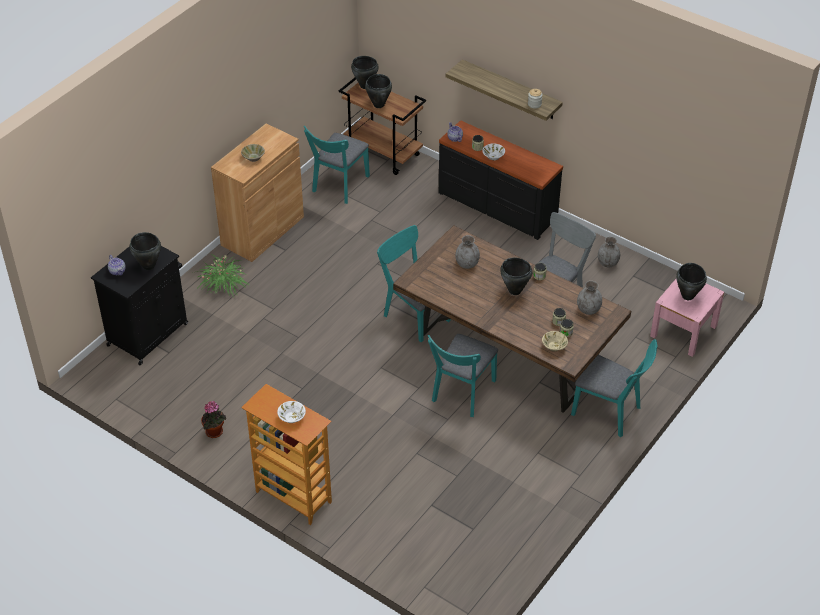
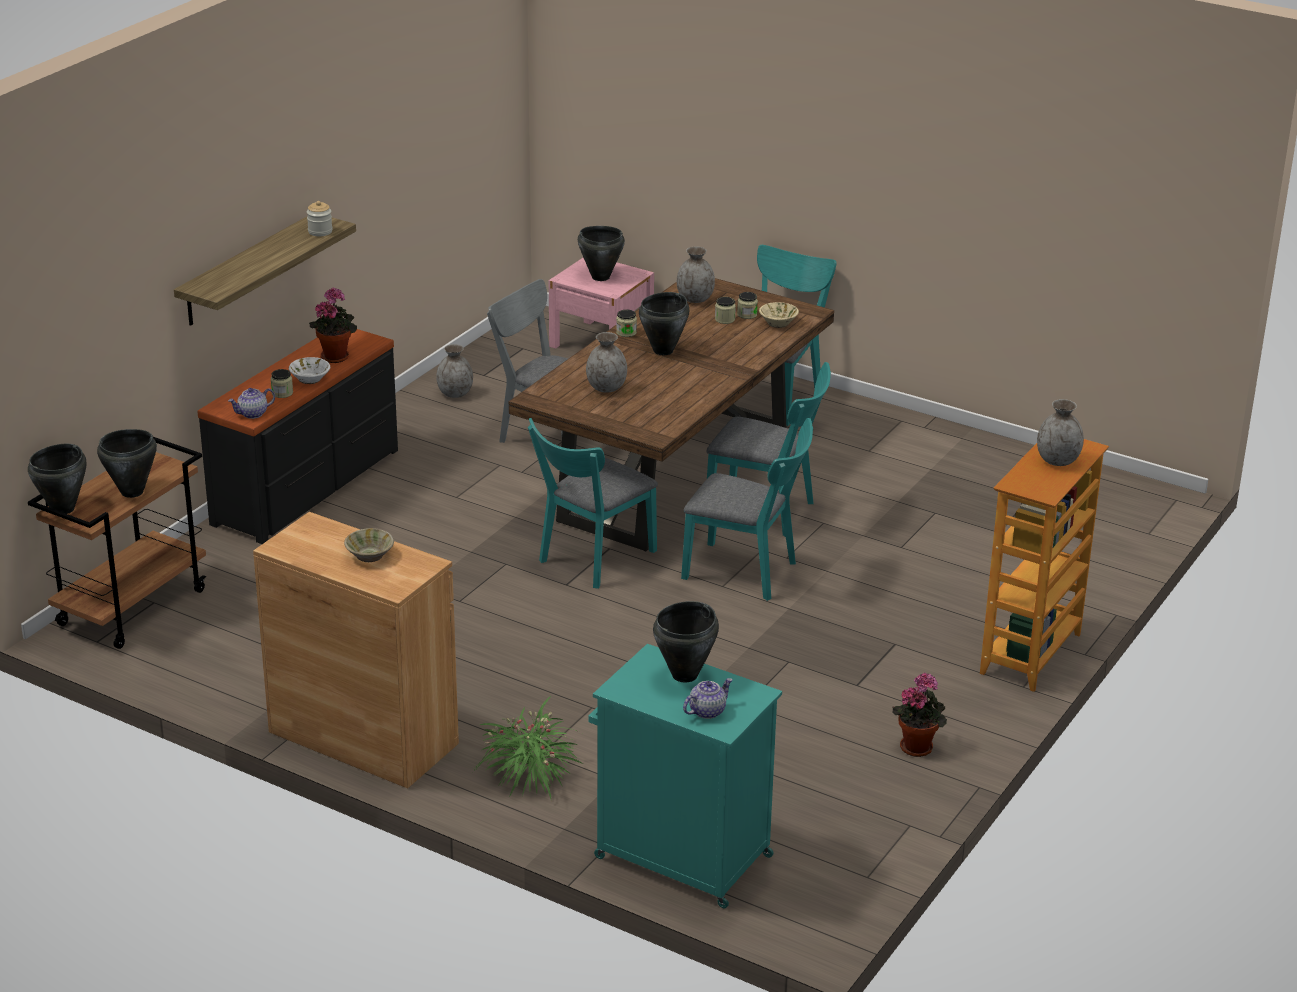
camera: 95 degrees left, 15 degrees down
black cabinet [91,246,188,365] -> turquoise cabinet [589,644,782,908]
white bowl [277,401,306,423] -> grey vase [1037,399,1084,466]
turquoise chair [304,126,370,204] -> turquoise chair moved to [681,418,813,601]
none -> potted plant [309,287,357,363]

